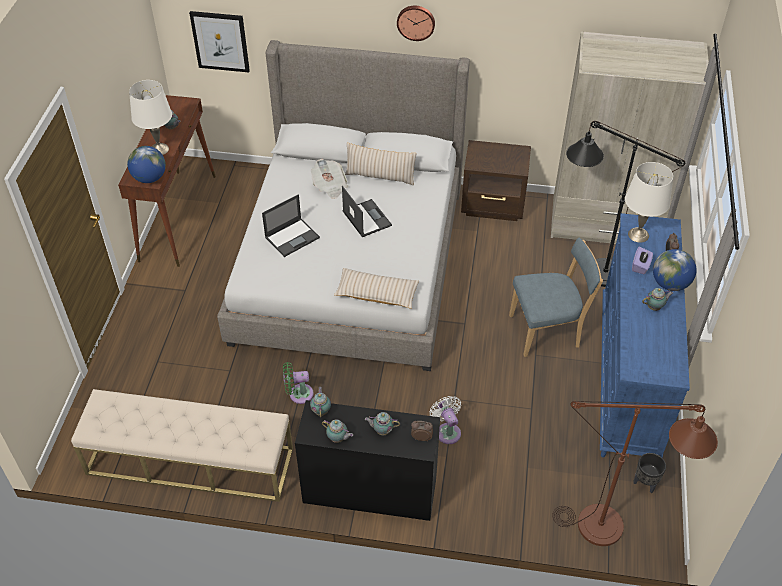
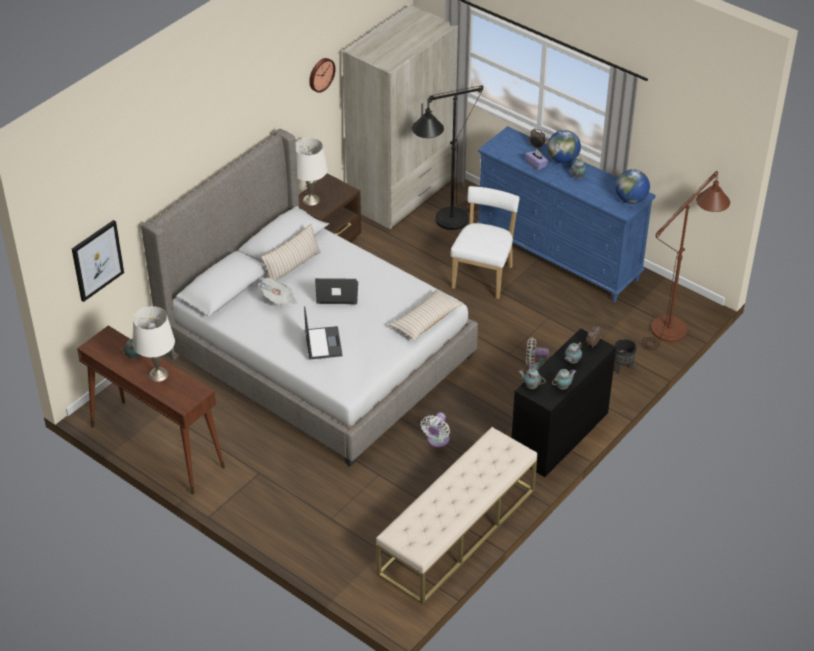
camera: 60 degrees left, 5 degrees down
globe [127,146,166,183] -> globe moved to [615,169,650,204]
green fan [283,362,314,404] -> white fan [421,412,450,447]
wall clock [397,6,435,41] -> wall clock moved to [309,58,336,93]
blue chair [509,238,603,357] -> white chair [451,186,519,299]
white table lamp [625,162,673,243] -> white table lamp moved to [295,138,328,206]
black planter [633,453,666,493] -> black planter moved to [614,339,637,374]

